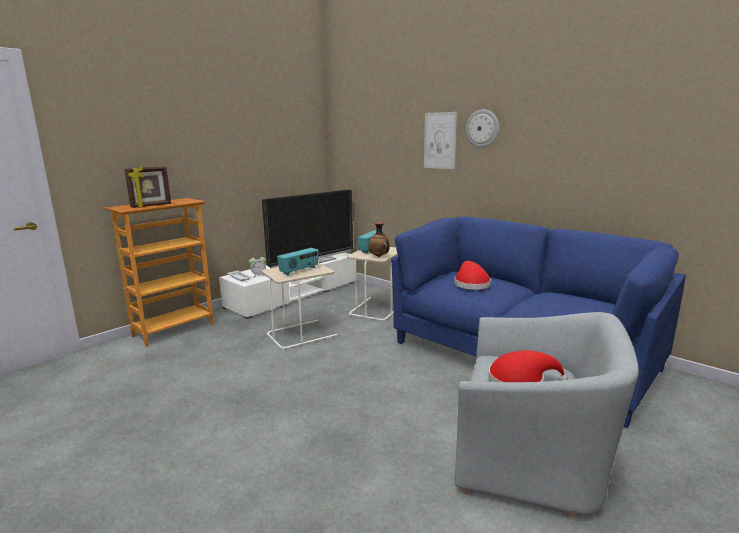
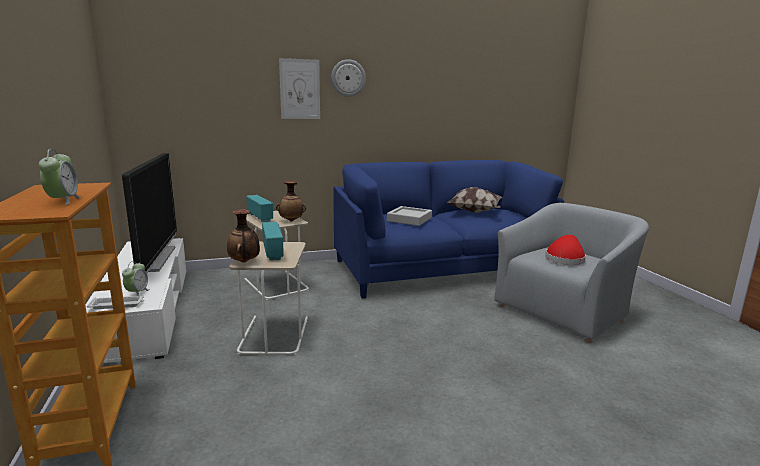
camera: 60 degrees left, 0 degrees up
picture frame [125,166,171,208] -> alarm clock [39,149,81,205]
red hat [454,261,491,290] -> grey tray [387,206,432,226]
none -> vase [227,210,260,263]
none -> pillow [447,187,503,213]

